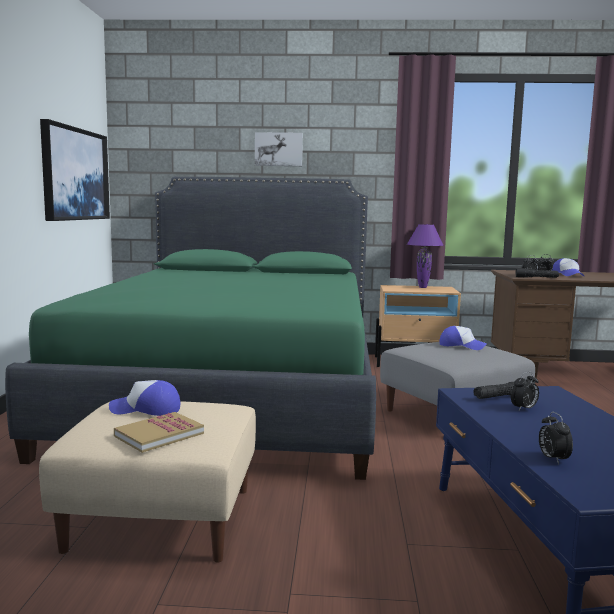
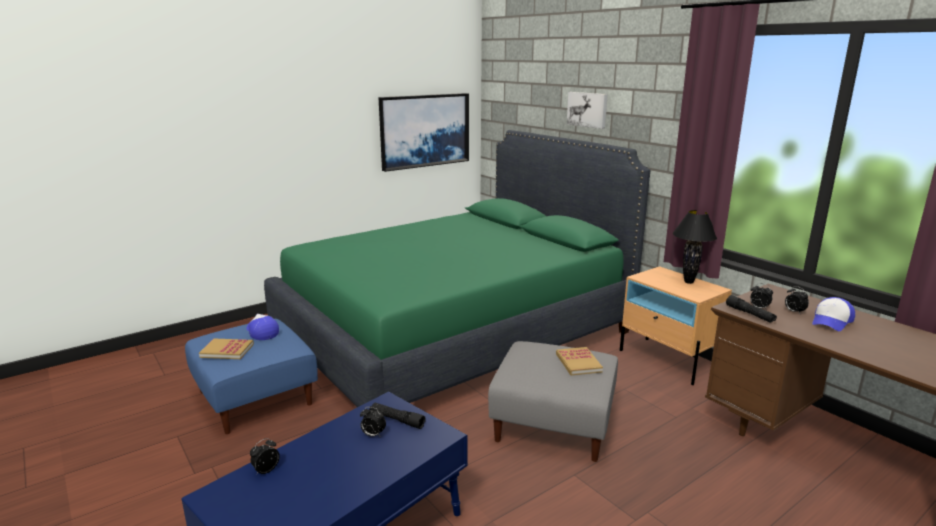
camera: 50 degrees right, 10 degrees up
beige ottoman [39,401,256,563] -> blue ottoman [185,319,318,434]
purple table lamp [407,224,444,288] -> black table lamp [673,210,717,284]
cap [440,326,487,350] -> book [556,347,603,375]

